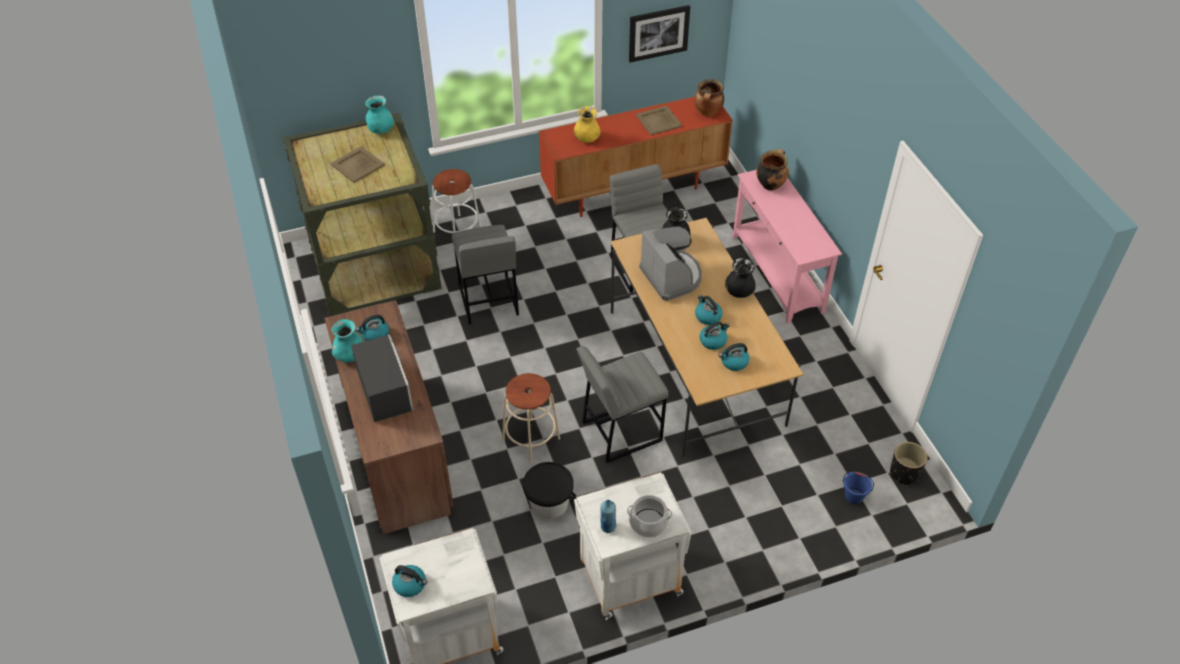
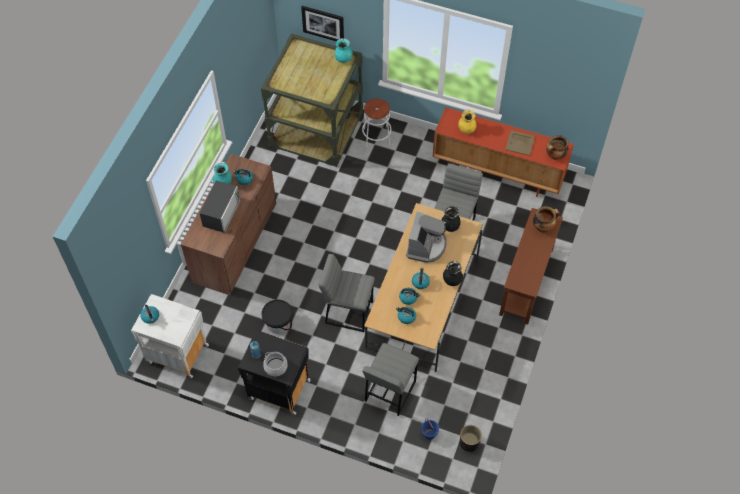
camera: 40 degrees right, 10 degrees up
beige tray [330,146,385,183] -> none
grey chair [452,225,519,324] -> grey chair moved to [362,343,419,416]
beige stool [502,373,560,463] -> none
white cart [574,472,691,620] -> black cart [238,330,311,415]
picture [629,5,690,63] -> picture moved to [301,6,344,41]
pink console table [732,170,842,324] -> brown console table [499,208,563,325]

